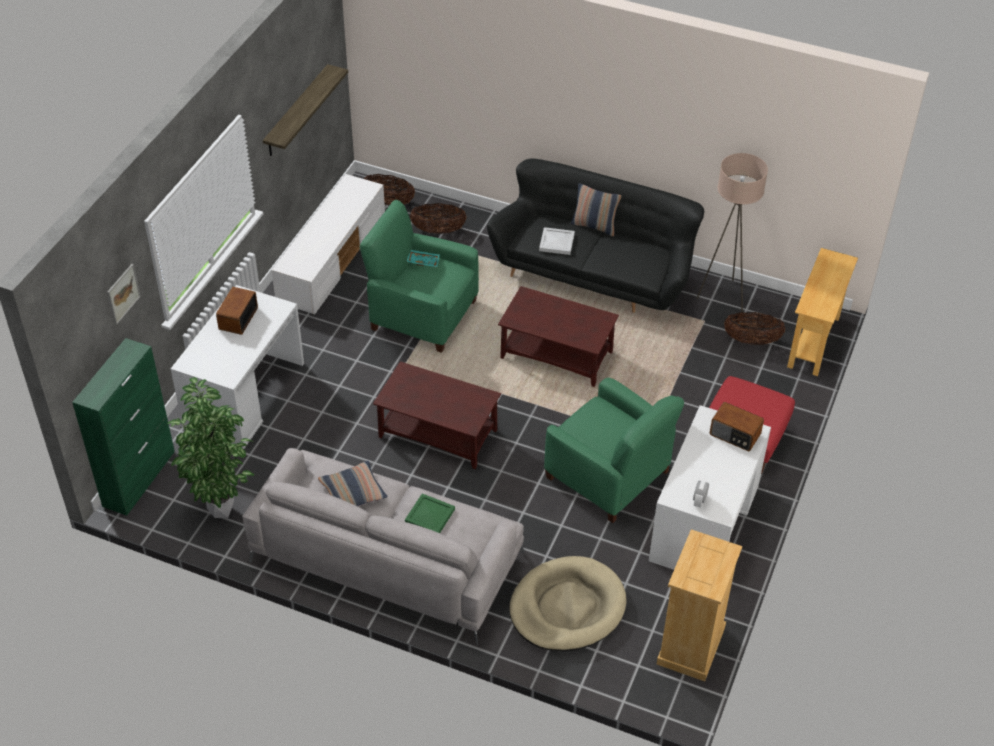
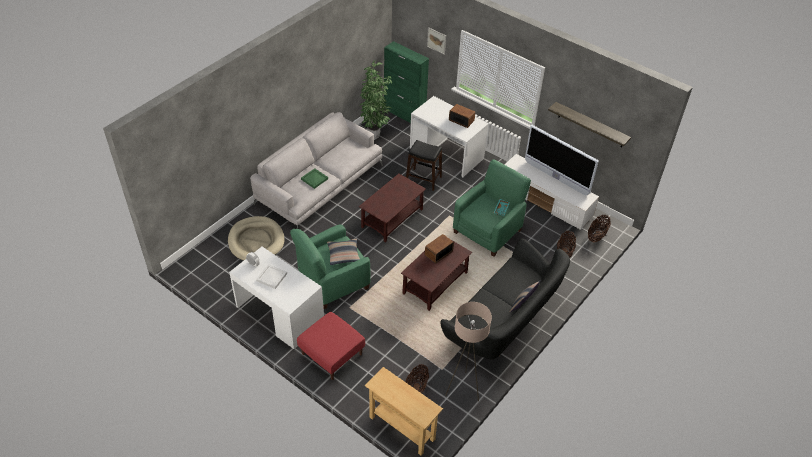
camera: 105 degrees right, 0 degrees up
pillow [318,461,387,506] -> pillow moved to [327,239,360,265]
white tray [539,227,575,255] -> white tray moved to [256,264,287,289]
beige dresser [657,529,742,681] -> none
radio [710,402,764,451] -> radio moved to [425,234,454,264]
none -> black stool [406,140,442,191]
none -> television [525,125,599,195]

